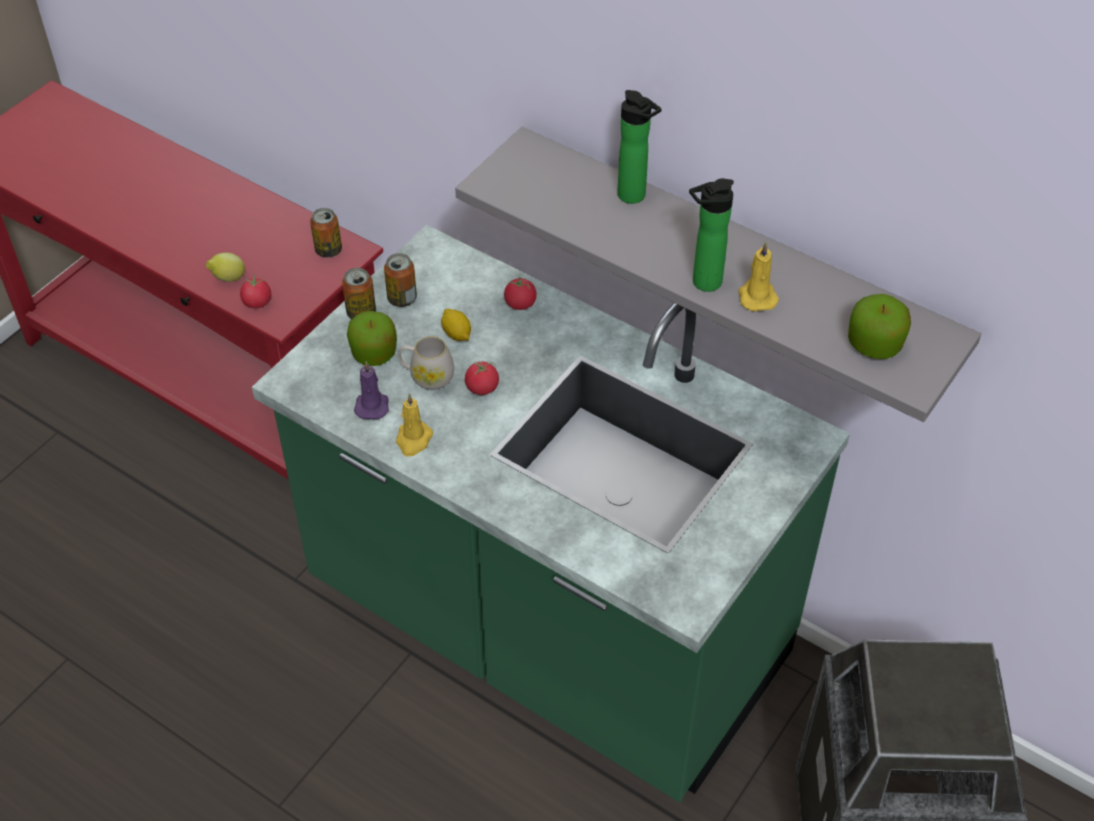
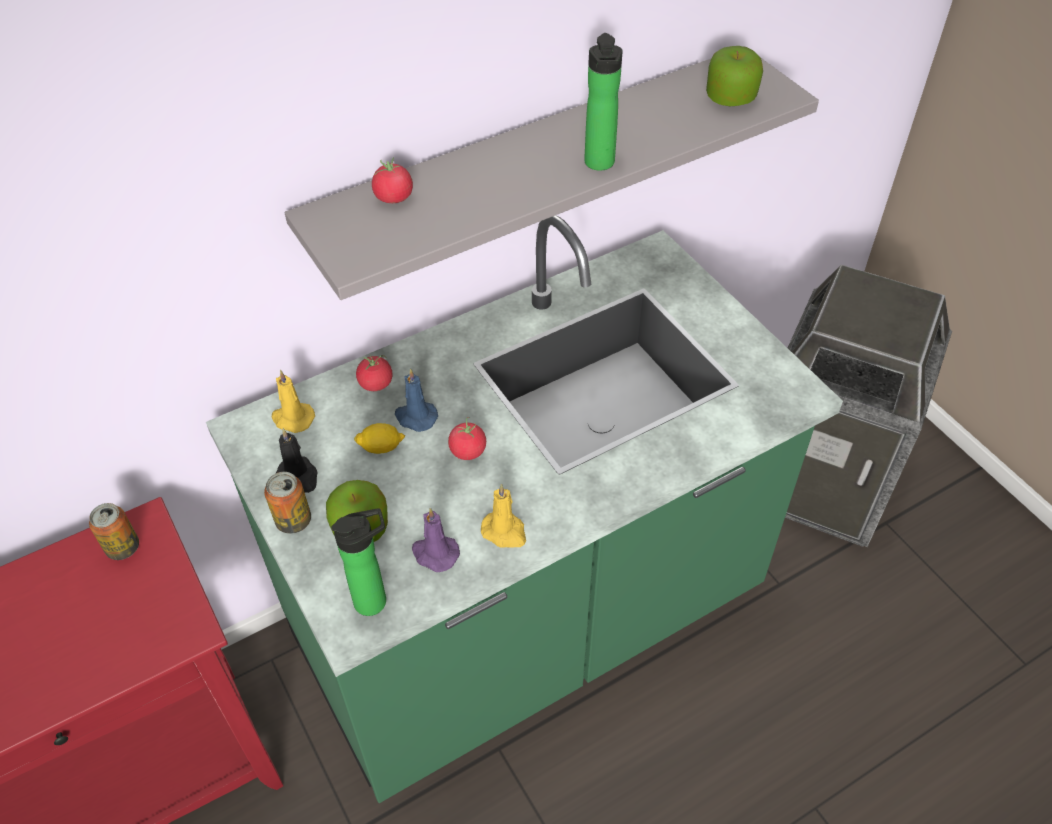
camera: 65 degrees left, 0 degrees up
lemon [206,253,245,282] -> none
tomato [240,274,271,308] -> tomato moved to [372,157,413,203]
can [384,253,417,307] -> black candle [276,428,318,493]
white mug [398,336,454,390] -> none
bottle [617,90,662,204] -> bottle moved to [331,508,386,616]
yellow candle [738,242,779,311] -> yellow candle moved to [272,370,315,433]
none -> blue candle [395,368,438,432]

